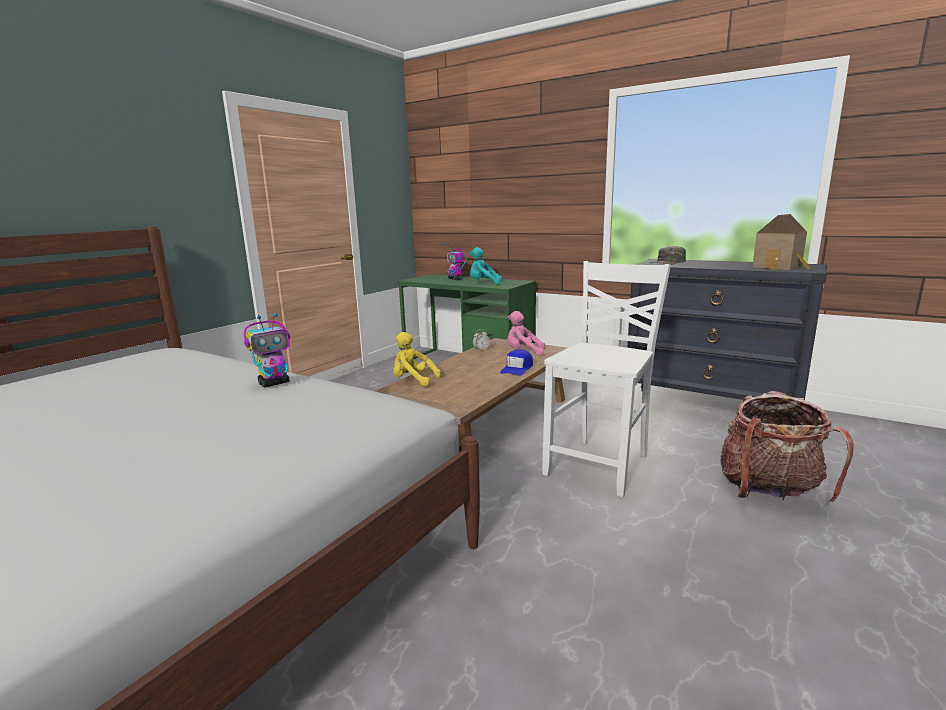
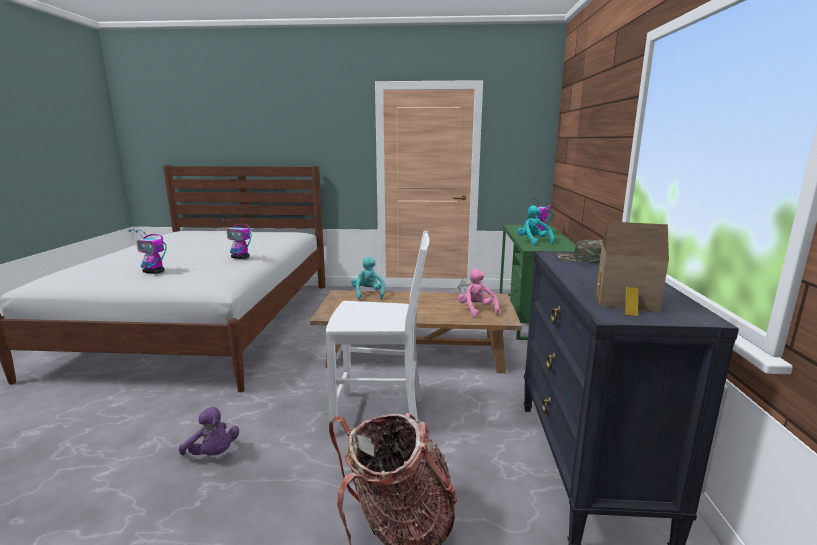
camera: 60 degrees right, 0 degrees up
yellow plush toy [393,332,441,386] -> turquoise plush toy [351,257,385,299]
blue cap [500,349,533,376] -> none
none -> toy robot [129,230,167,274]
none -> purple plush toy [179,407,239,455]

